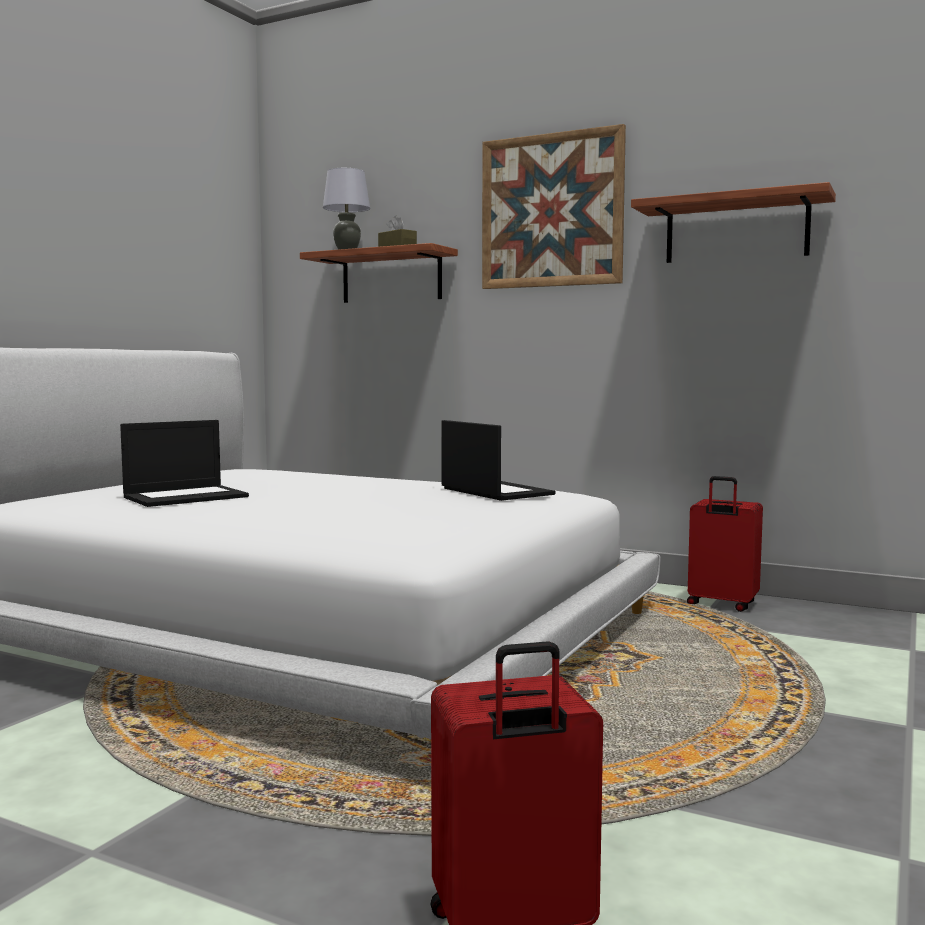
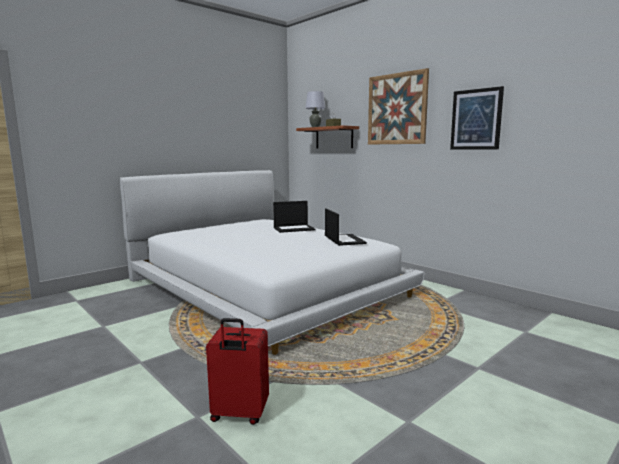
camera: 20 degrees right, 5 degrees up
laptop [120,420,249,507] -> laptop moved to [273,201,315,233]
shelf [631,182,836,263] -> picture [450,86,504,149]
red suitcase [687,476,763,612] -> none

